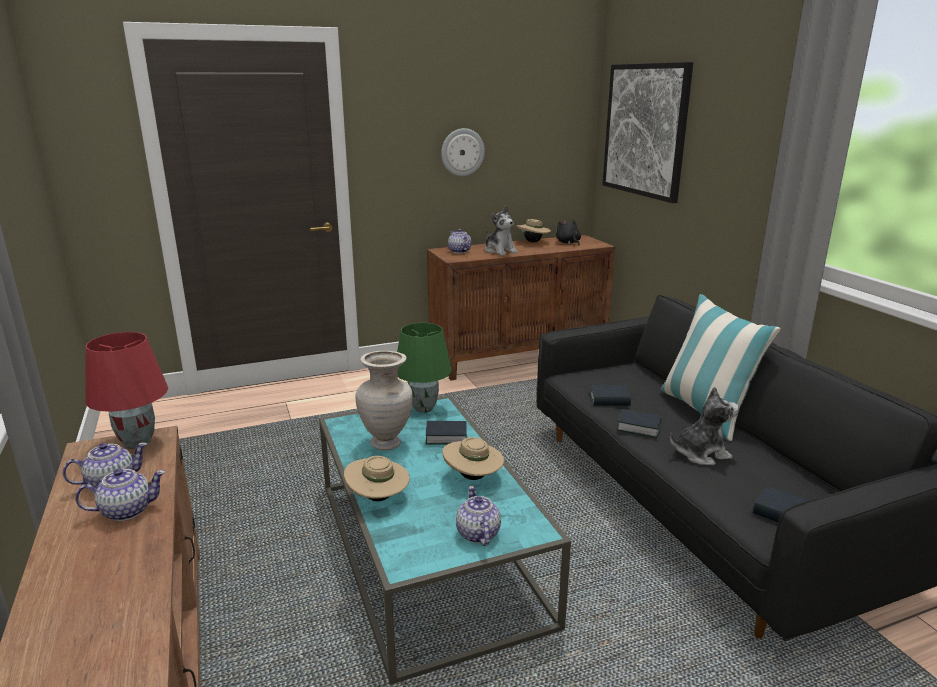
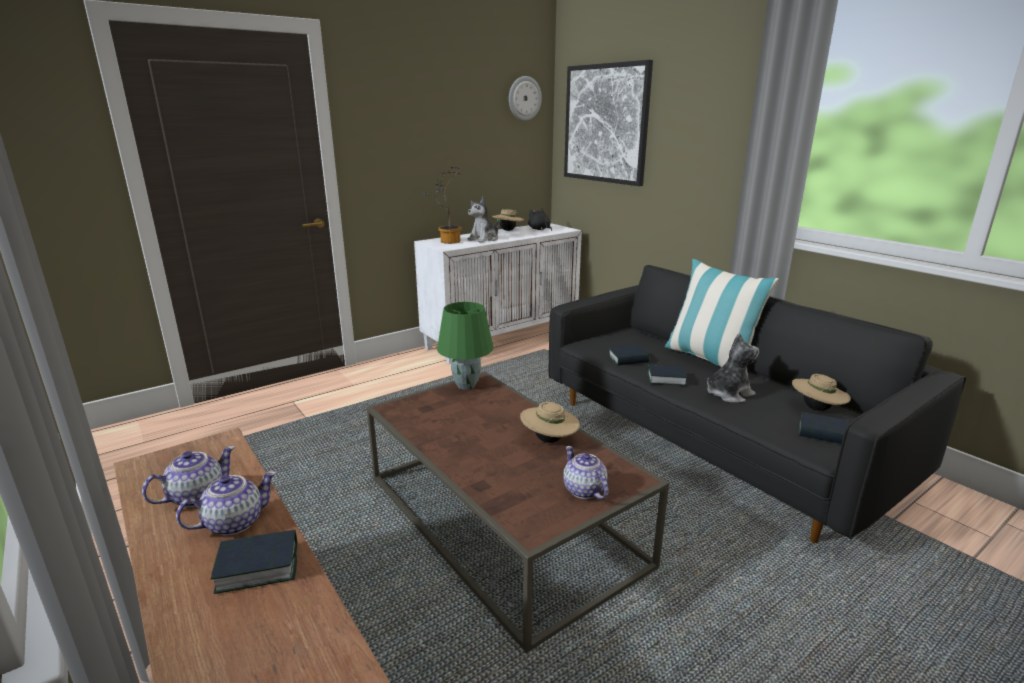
camera: 15 degrees left, 0 degrees up
red table lamp [85,332,168,449] -> none
turquoise coffee table [319,396,571,684] -> brown coffee table [367,372,669,653]
beige hat [344,456,410,501] -> beige hat moved to [792,374,851,411]
beige vase [356,351,413,450] -> none
book [426,421,467,445] -> book moved to [211,530,297,594]
brown cabinet [427,235,615,380] -> white cabinet [414,223,582,364]
wall clock [441,128,485,176] -> wall clock moved to [509,76,542,121]
teapot [448,229,472,253] -> potted plant [421,167,462,244]
plush toy [485,206,518,255] -> plush toy turned 90 degrees clockwise [468,196,499,242]

